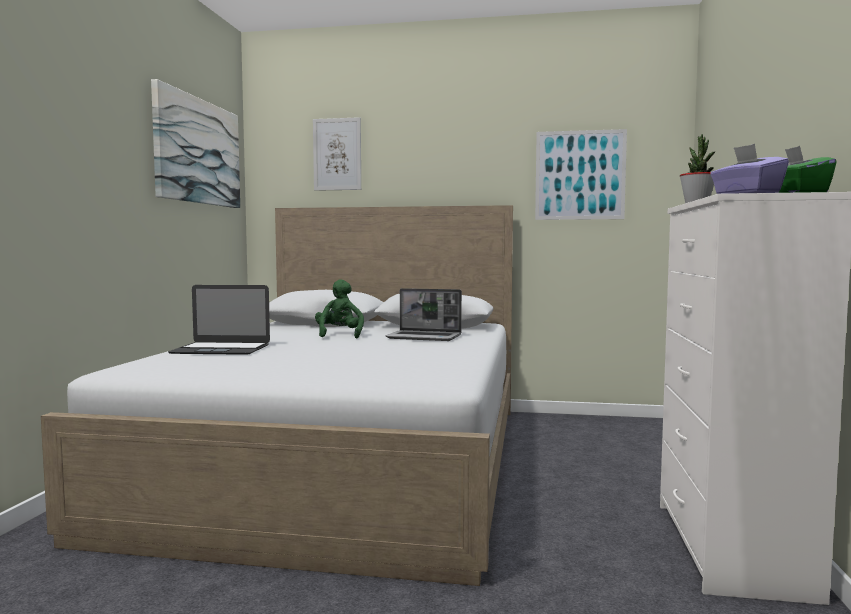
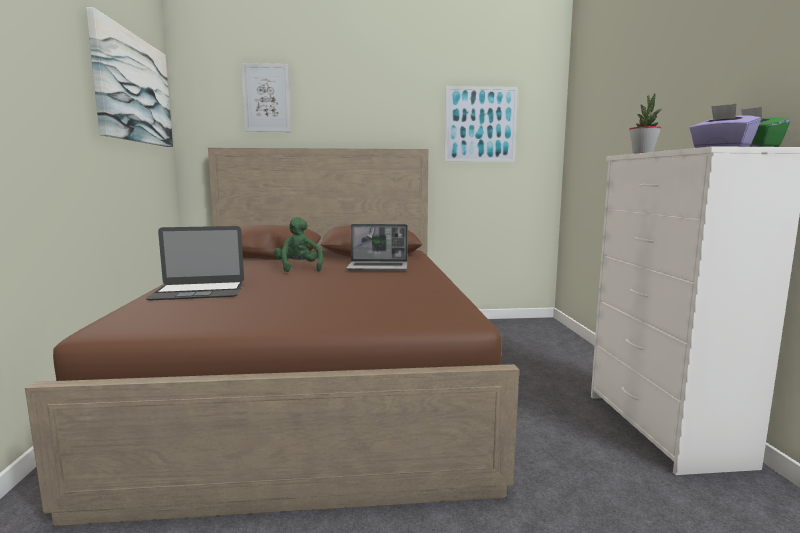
camera: 15 degrees left, 5 degrees up
white bed [41,205,513,586] -> brown bed [25,148,519,526]

